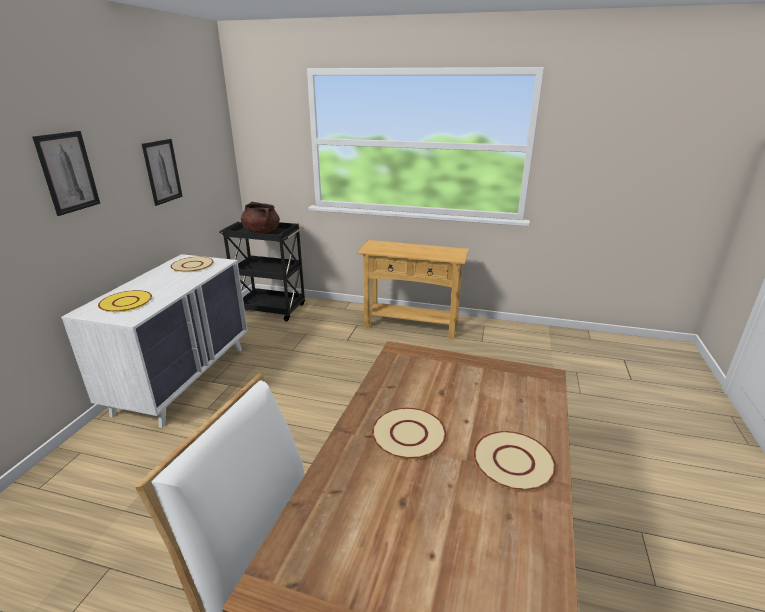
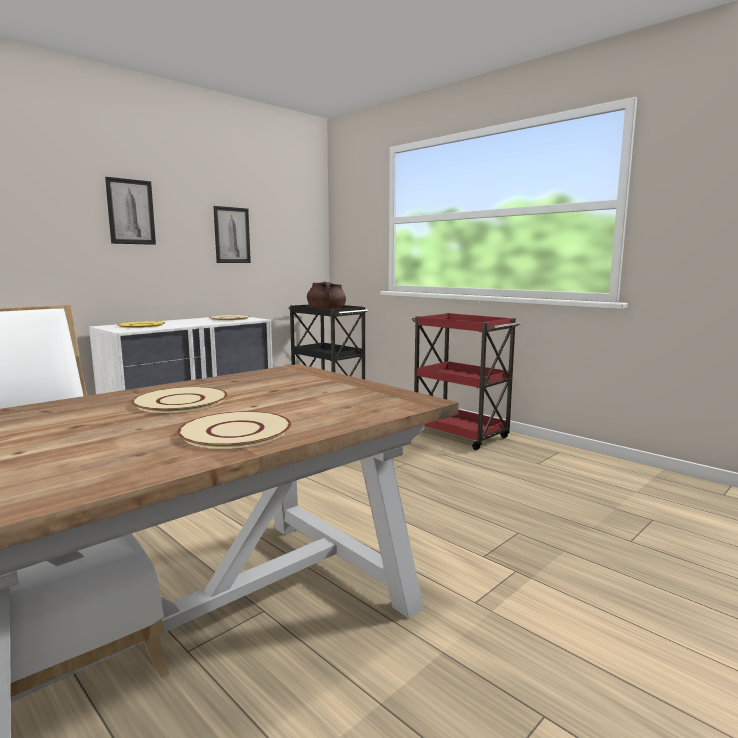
camera: 30 degrees right, 15 degrees down
beige console table [357,240,469,339] -> red cart [412,313,521,450]

